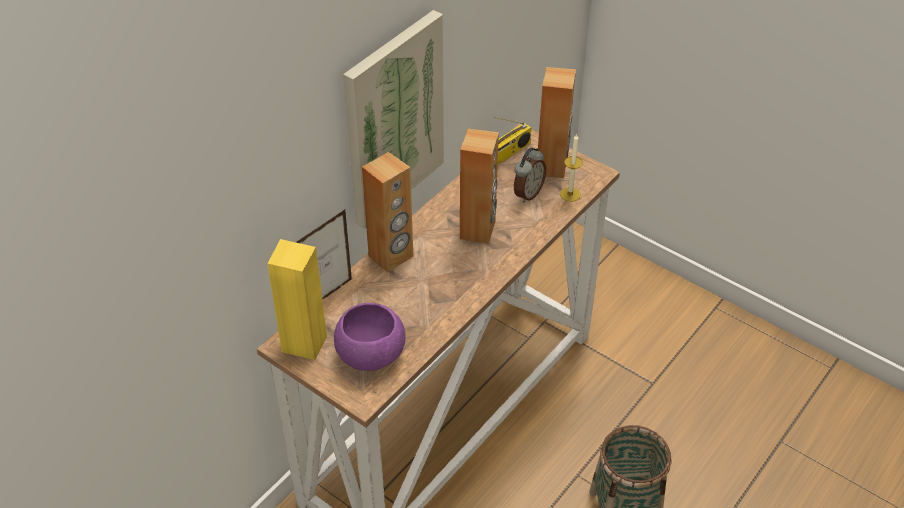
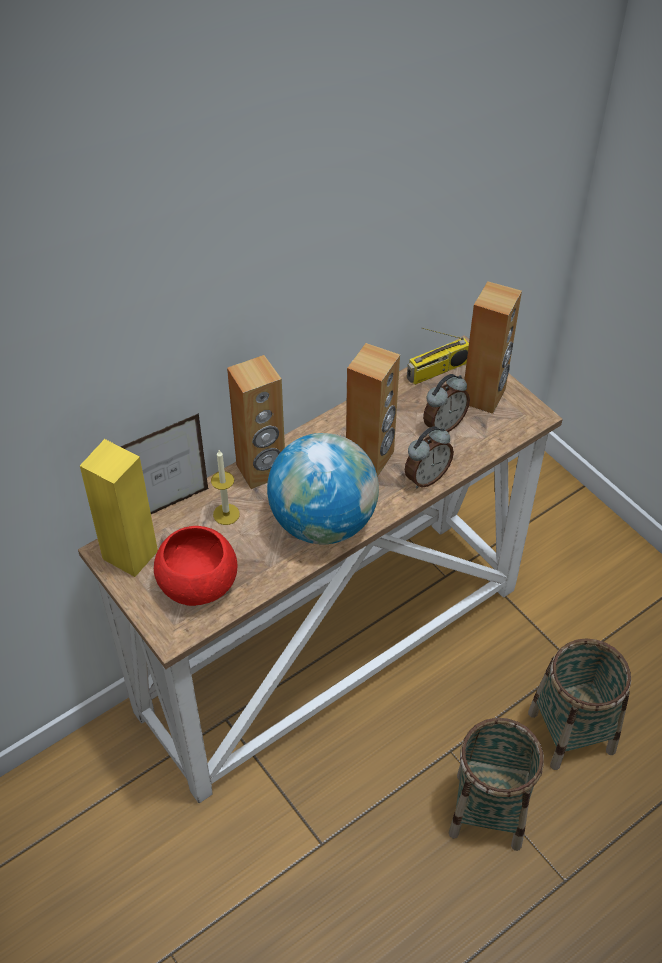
camera: 15 degrees right, 5 degrees up
purple bowl [334,303,406,371] -> red bowl [154,526,237,606]
picture [343,10,444,229] -> none
candle [560,134,583,202] -> candle moved to [211,450,240,525]
none -> globe [267,433,379,544]
none -> alarm clock [405,426,454,488]
none -> basket [528,639,631,770]

